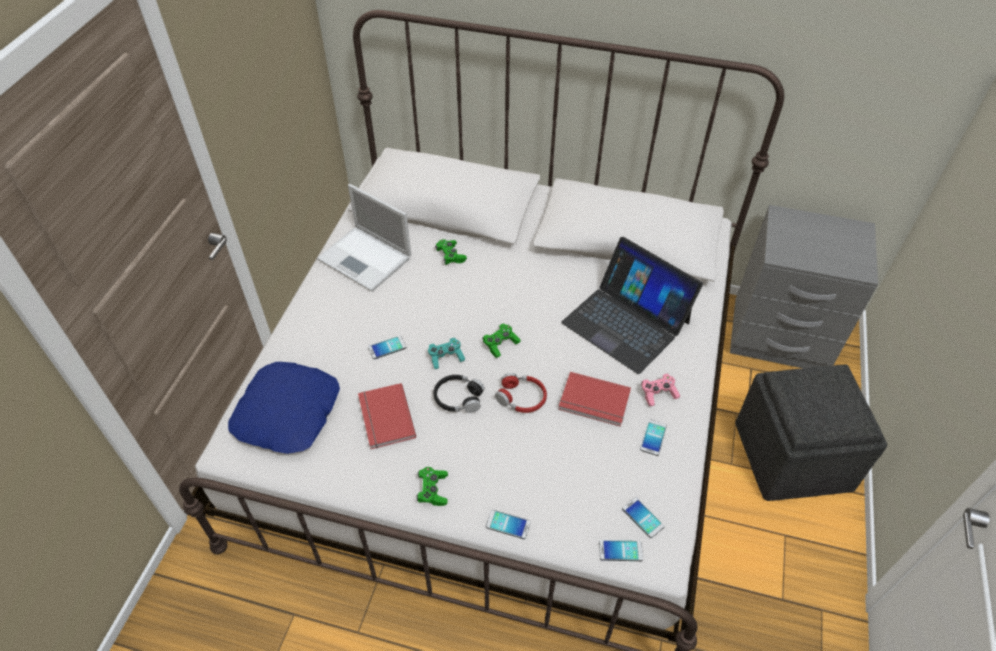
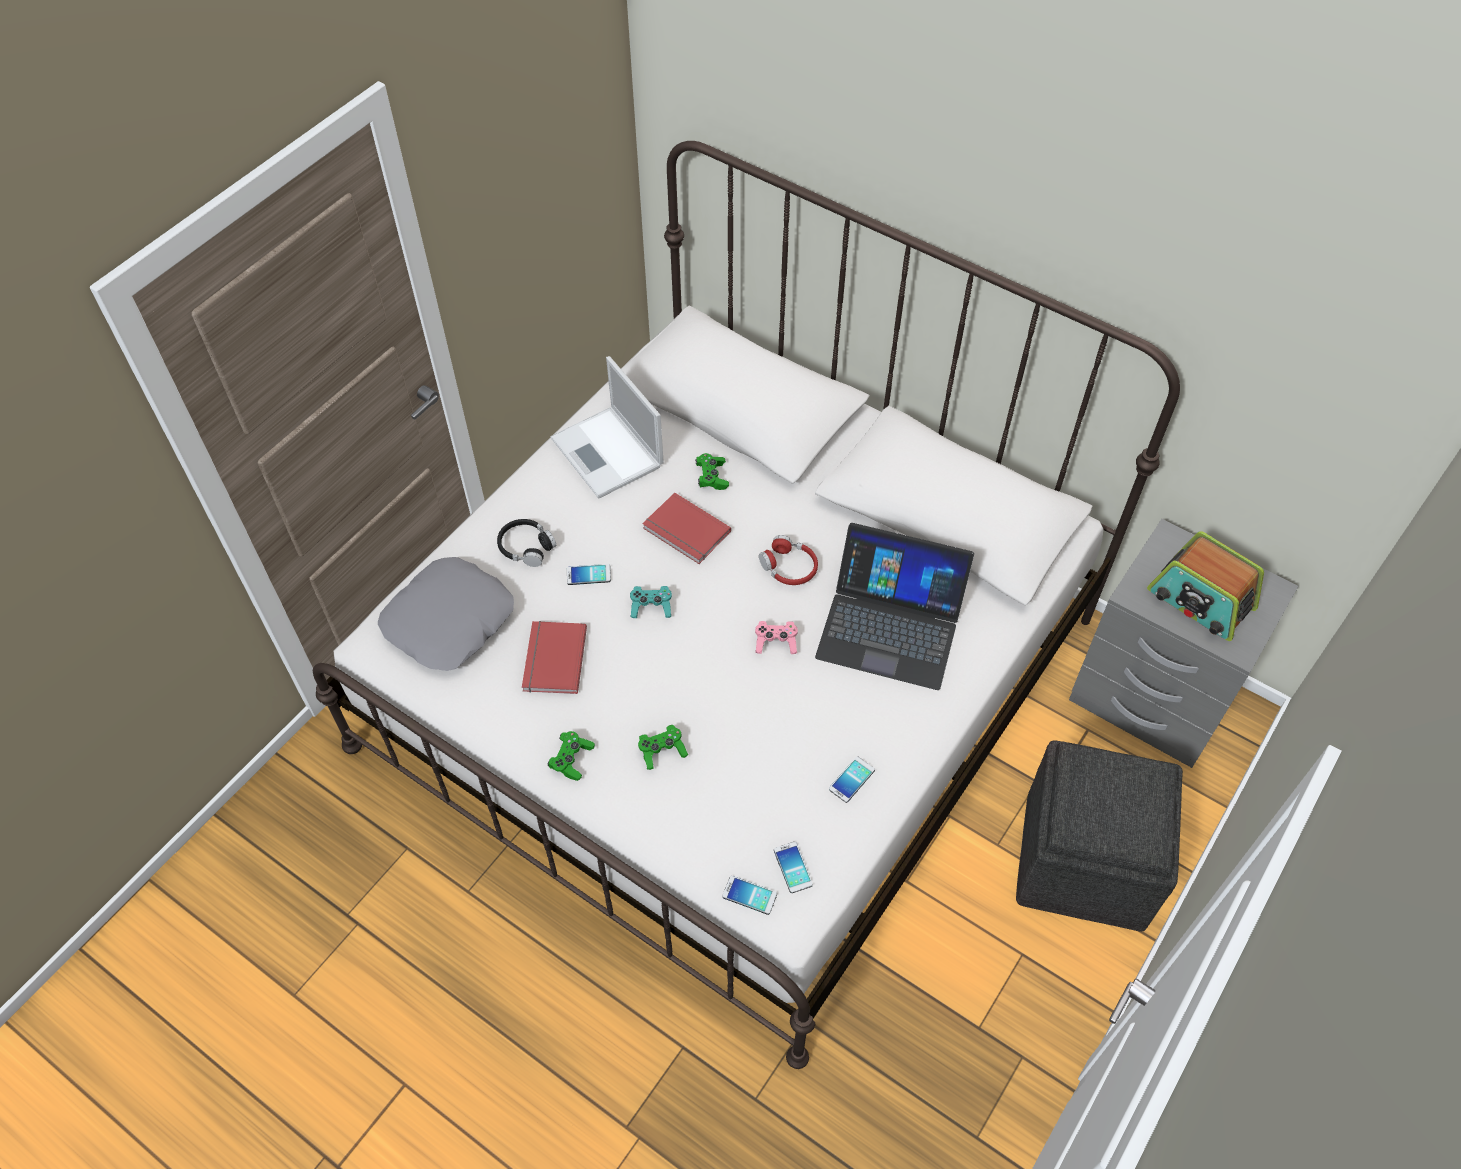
camera: 20 degrees right, 5 degrees up
blue pillow [228,362,340,454] -> grey pillow [378,557,514,671]
black headphones [433,375,485,413] -> black headphones moved to [497,519,556,567]
green game controller [482,324,521,358] -> green game controller moved to [638,725,688,770]
phone [486,510,531,539] -> none
red headphones [495,373,547,413] -> red headphones moved to [759,535,818,585]
red book [558,372,631,427] -> red book moved to [642,492,731,564]
laptop [561,237,703,374] -> laptop turned 45 degrees counterclockwise [815,523,974,690]
pink game controller [641,374,680,406] -> pink game controller moved to [755,621,798,654]
none -> radio [1147,531,1264,641]

